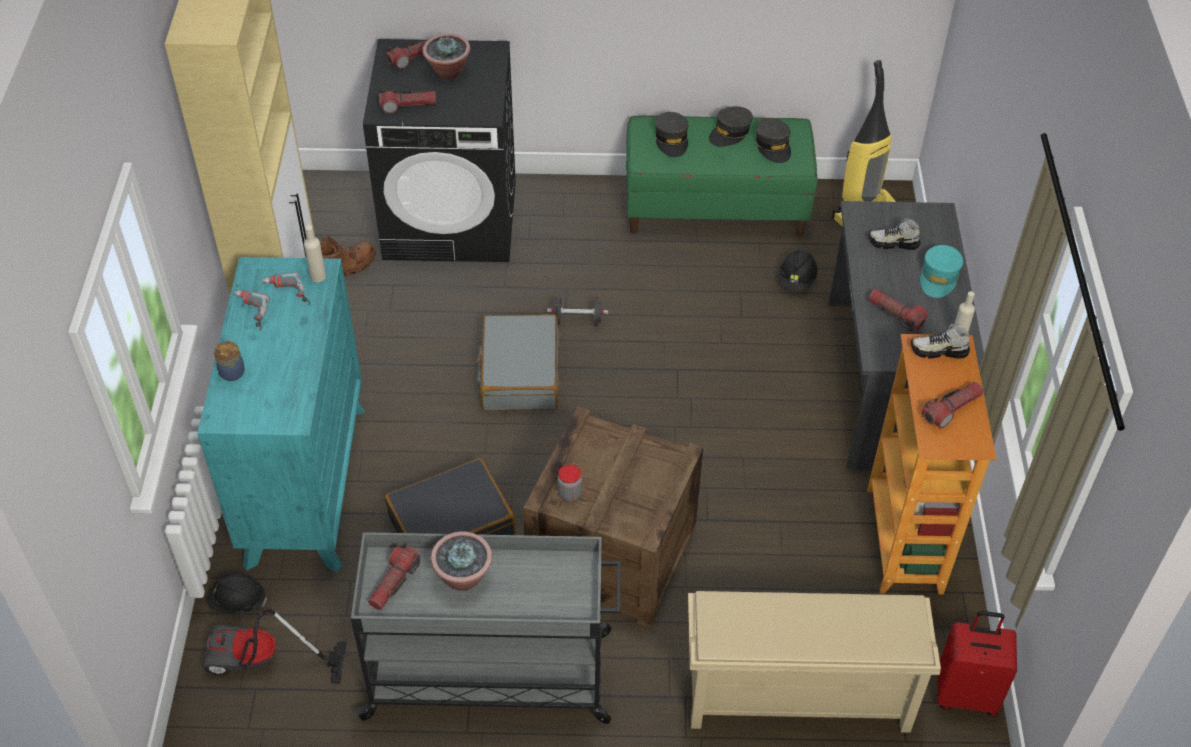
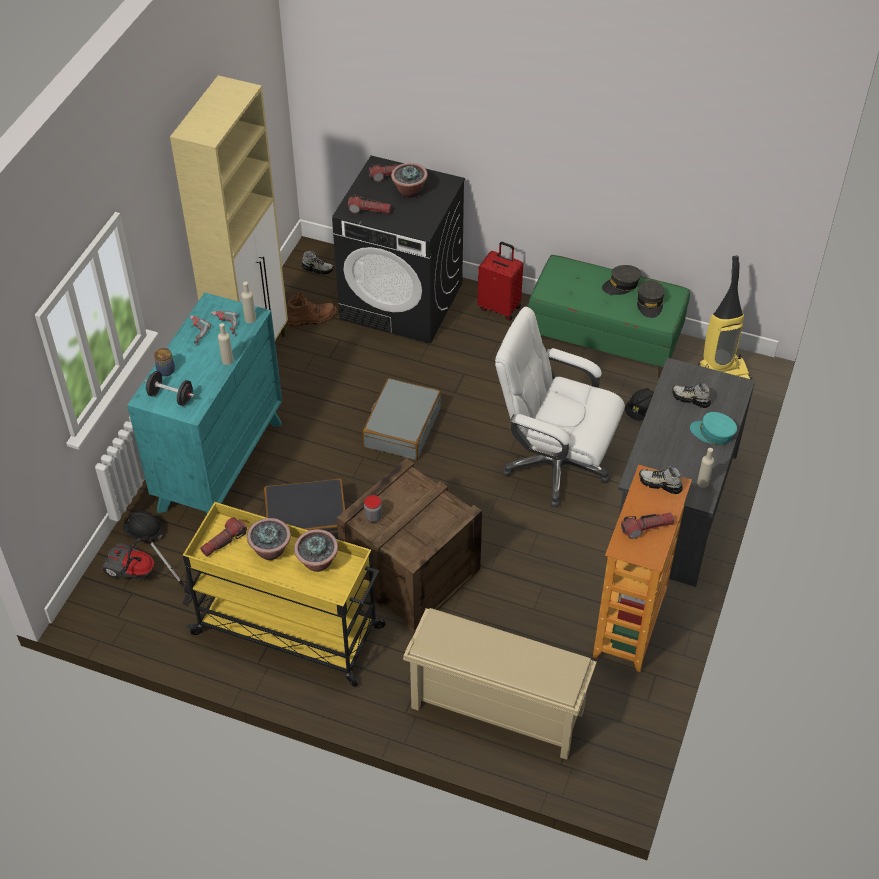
camera: 20 degrees right, 0 degrees up
grey cart [351,532,621,724] -> yellow cart [183,502,385,687]
black dumbbell [547,296,608,326] -> black dumbbell moved to [144,371,195,406]
grey cap [655,112,688,157] -> none
flashlight [868,289,927,332] -> none
turquoise cap [920,245,963,298] -> turquoise cap turned 75 degrees clockwise [690,412,737,445]
red suitcase [937,611,1017,717] -> red suitcase moved to [477,242,523,321]
none -> beige bottle [218,323,233,365]
none -> potted plant [294,529,338,572]
none -> shoe [301,251,334,274]
none -> white office chair [495,307,625,507]

